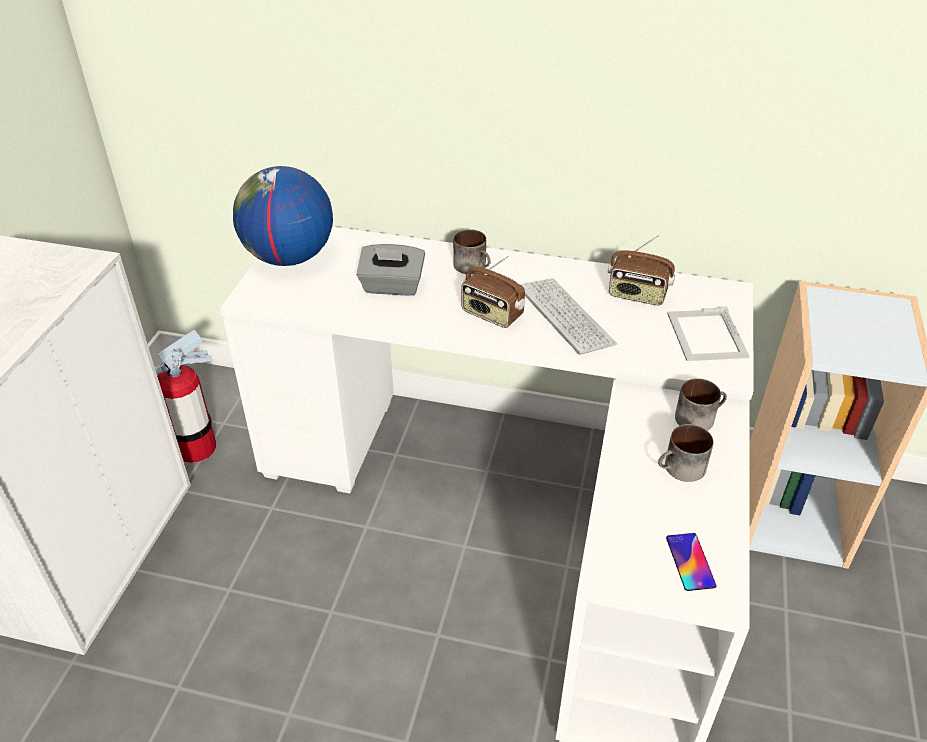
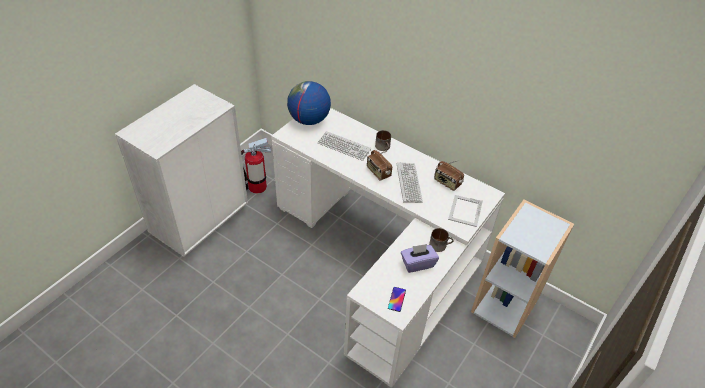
camera: 20 degrees right, 5 degrees up
grey tissue box [357,244,425,296] -> keyboard [318,131,371,161]
mug [658,424,714,482] -> purple tissue box [401,244,439,273]

